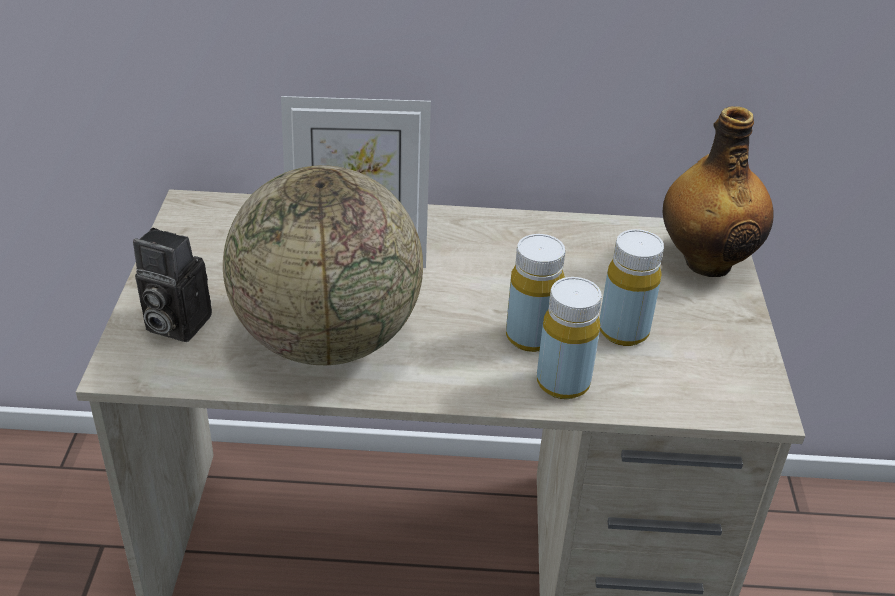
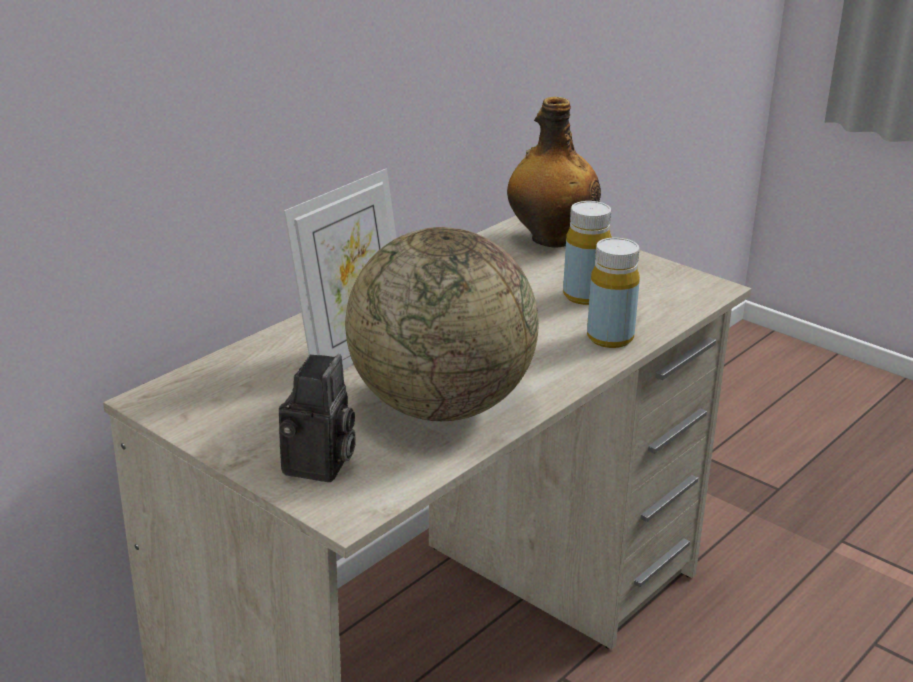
camera: 50 degrees left, 10 degrees down
camera [133,228,212,342] -> camera turned 45 degrees counterclockwise [279,354,356,482]
yellow bottle [506,234,565,352] -> none

